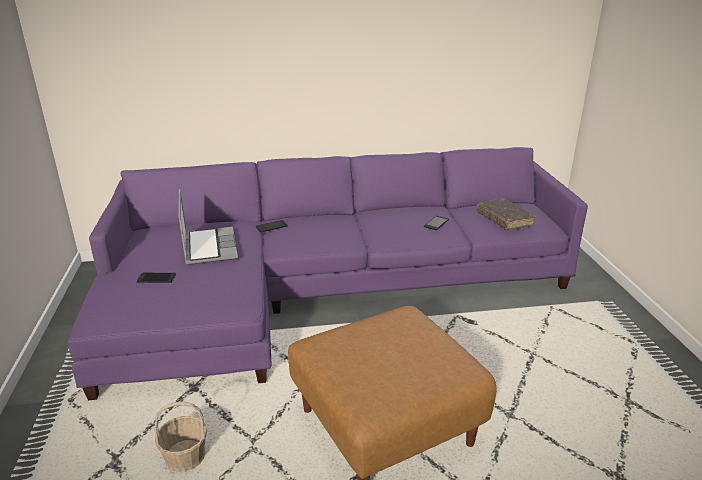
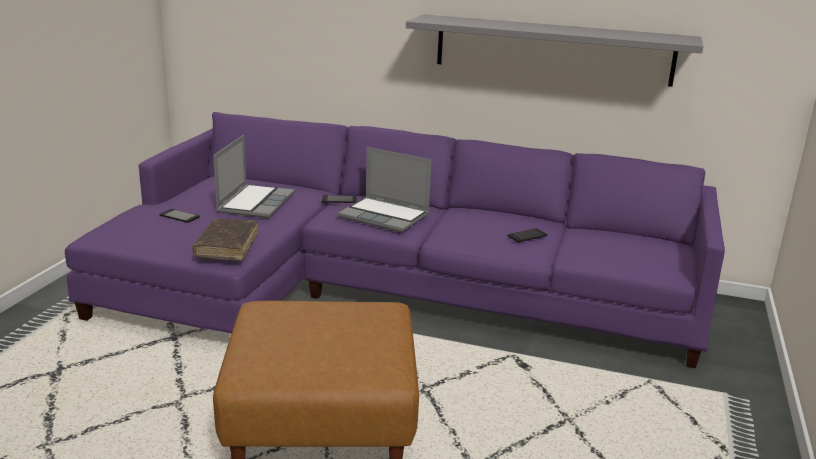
camera: 25 degrees right, 5 degrees down
basket [155,402,207,472] -> none
brown book [476,198,534,230] -> brown book moved to [192,219,258,261]
none -> laptop [338,147,432,232]
none -> grey shelf [406,14,703,87]

